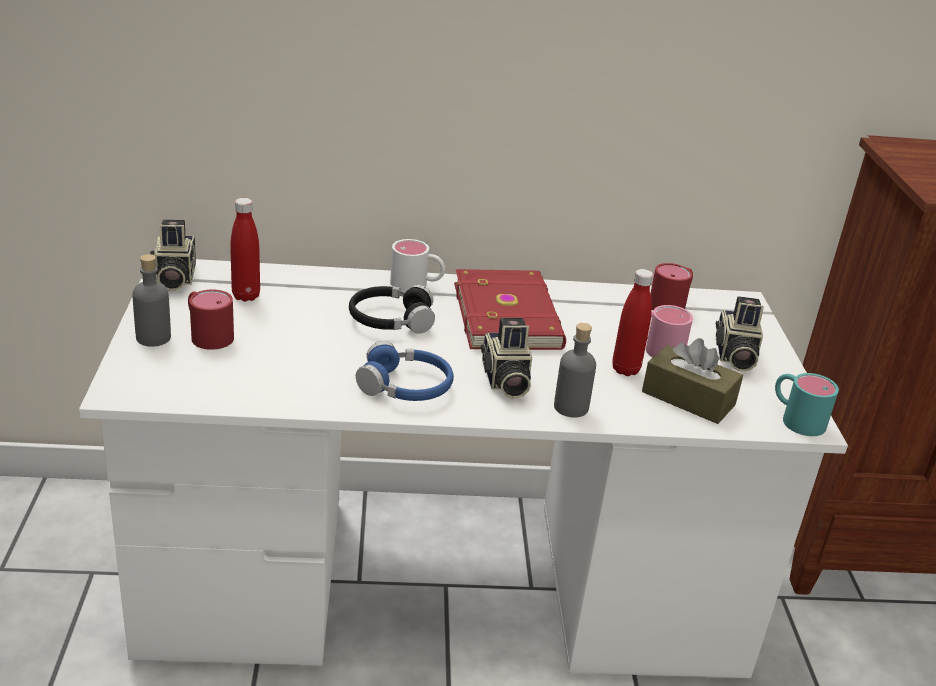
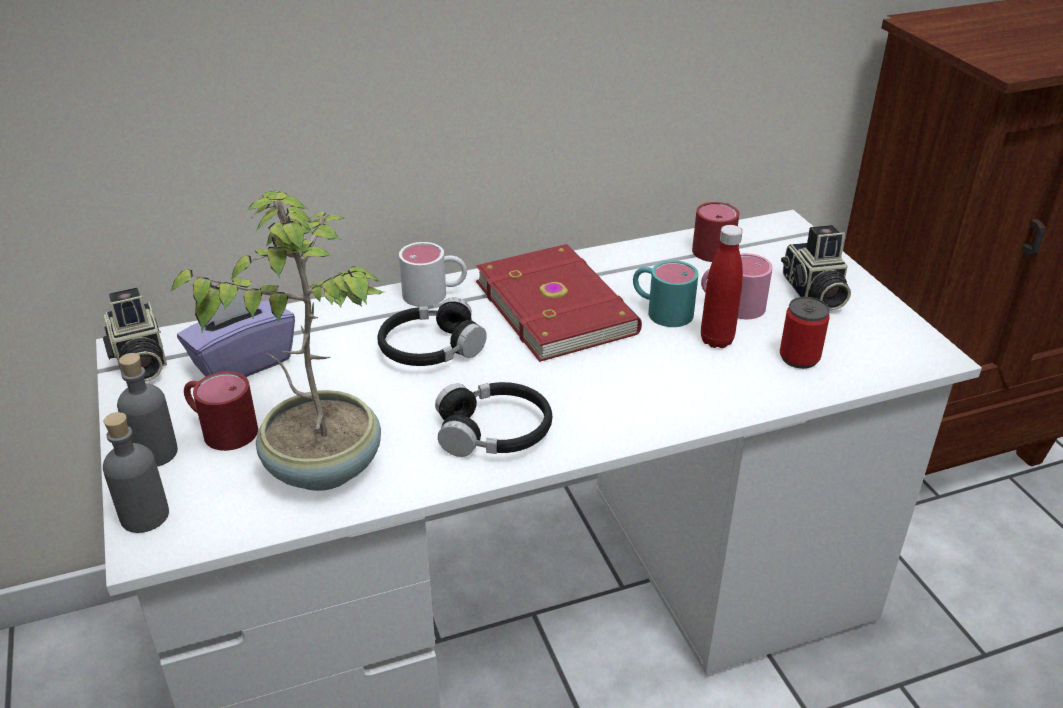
camera: 15 degrees left, 5 degrees up
red bottle [230,198,260,302] -> purple tissue box [177,289,295,377]
blue headphones [356,341,454,401] -> black headphones [435,382,552,457]
camera [481,318,532,399] -> none
grey bottle [554,323,596,417] -> grey bottle moved to [103,412,169,533]
brown tissue box [642,338,743,424] -> can [780,297,830,369]
turquoise mug [775,373,839,436] -> turquoise mug moved to [633,260,698,327]
none -> potted plant [169,191,383,491]

